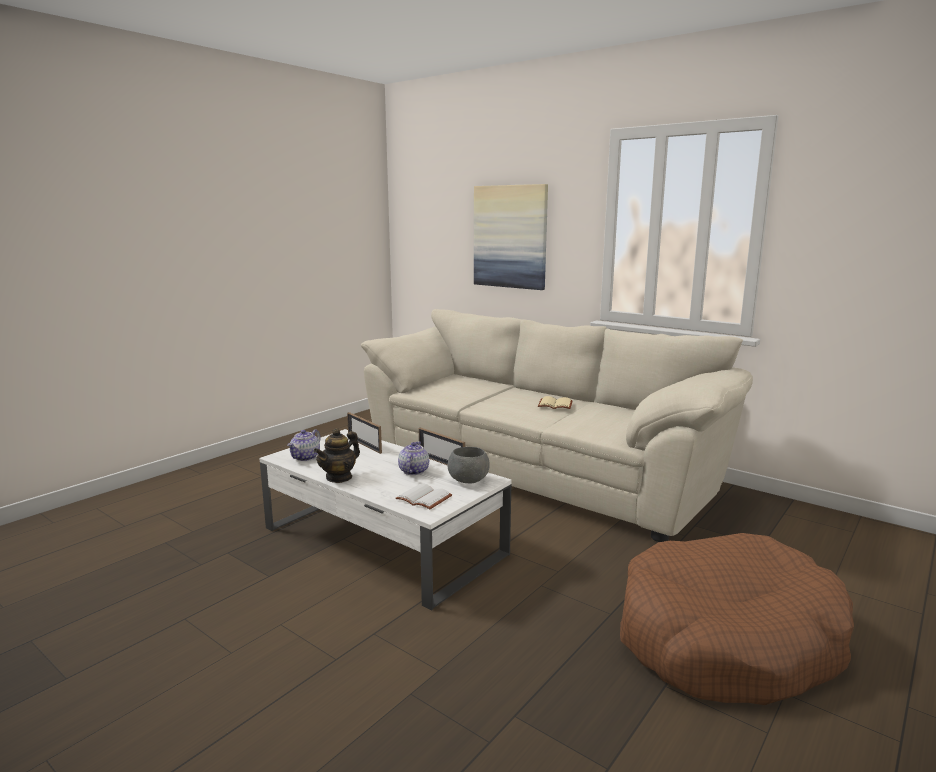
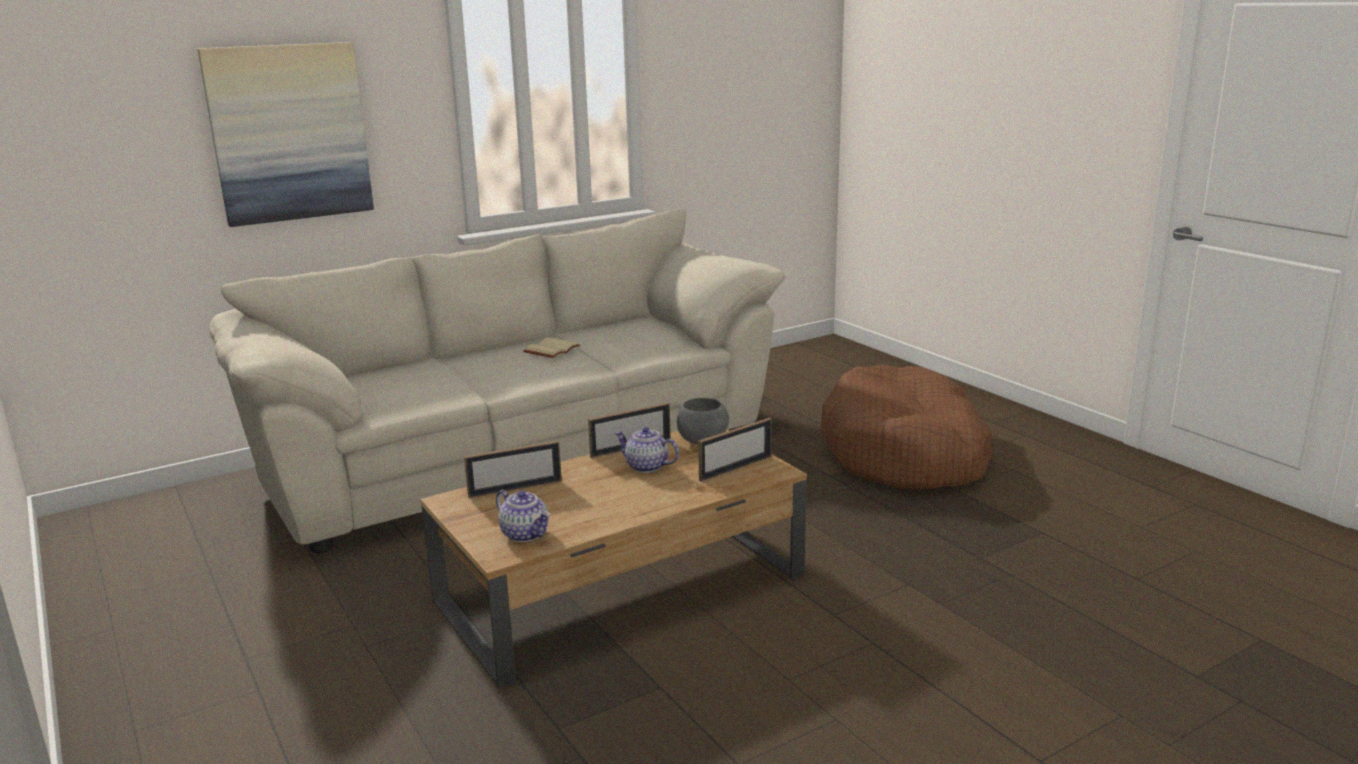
camera: 70 degrees left, 5 degrees up
white coffee table [259,429,512,610] -> brown coffee table [420,429,807,688]
teapot [314,428,360,483] -> none
white book [396,484,452,509] -> picture frame [698,418,772,482]

